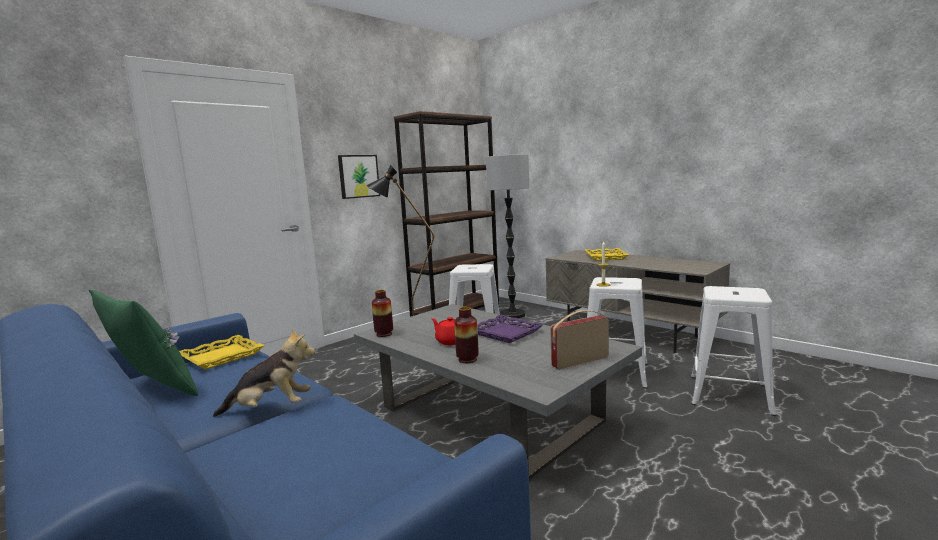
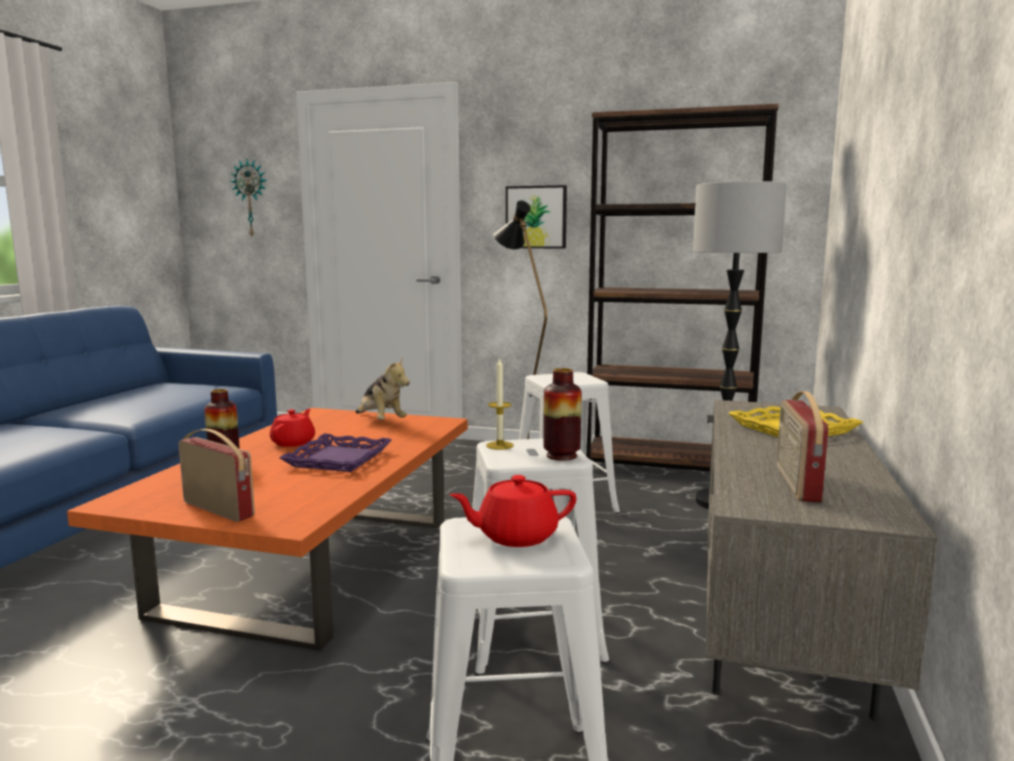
camera: 60 degrees right, 0 degrees up
green pillow [88,290,198,396] -> none
yellow tray [179,335,264,370] -> none
plush toy [213,328,315,417] -> plush toy moved to [356,357,410,420]
grey coffee table [354,304,642,480] -> orange coffee table [67,408,468,651]
vase [372,290,393,337] -> vase moved to [543,368,582,461]
none -> wall clock [230,159,267,236]
none -> red teapot [450,475,577,547]
none -> radio [777,391,829,503]

